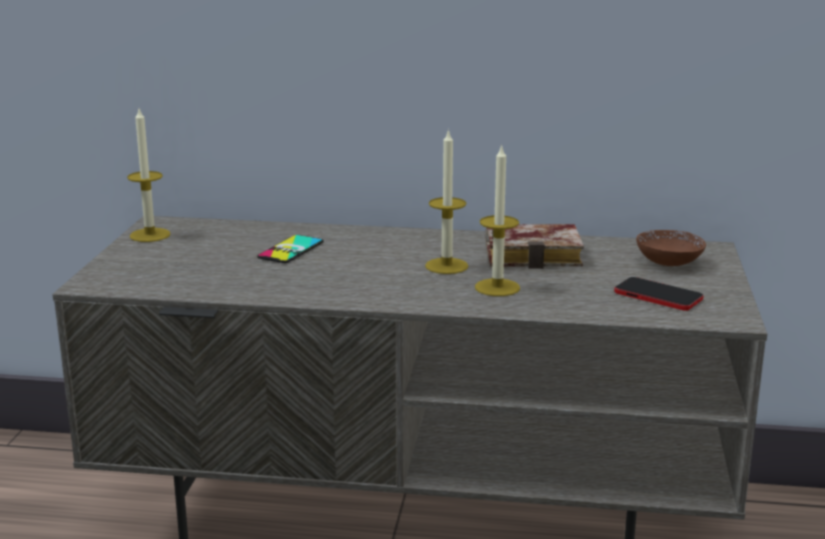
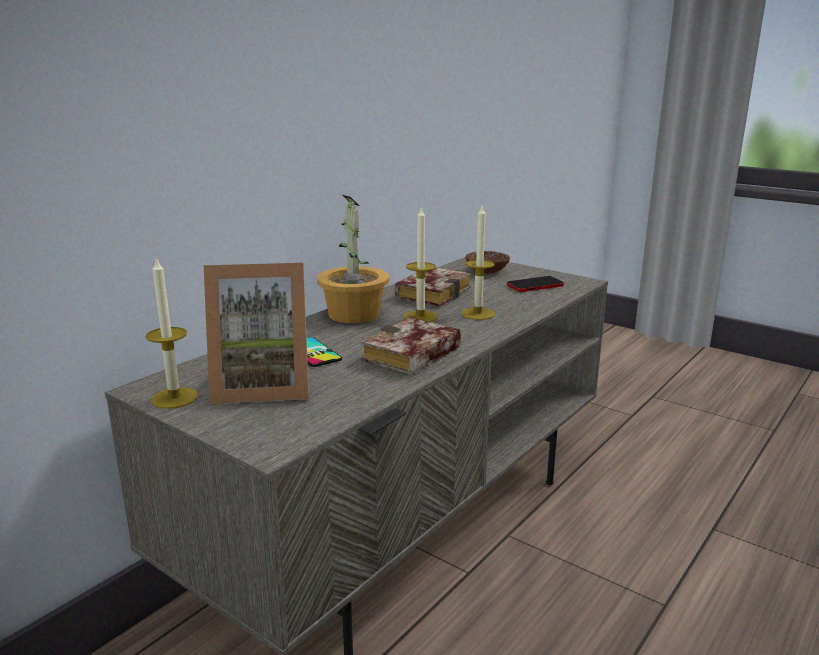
camera: 60 degrees left, 0 degrees up
none -> picture frame [204,263,309,404]
none -> potted plant [317,195,389,323]
none -> book [361,317,461,375]

